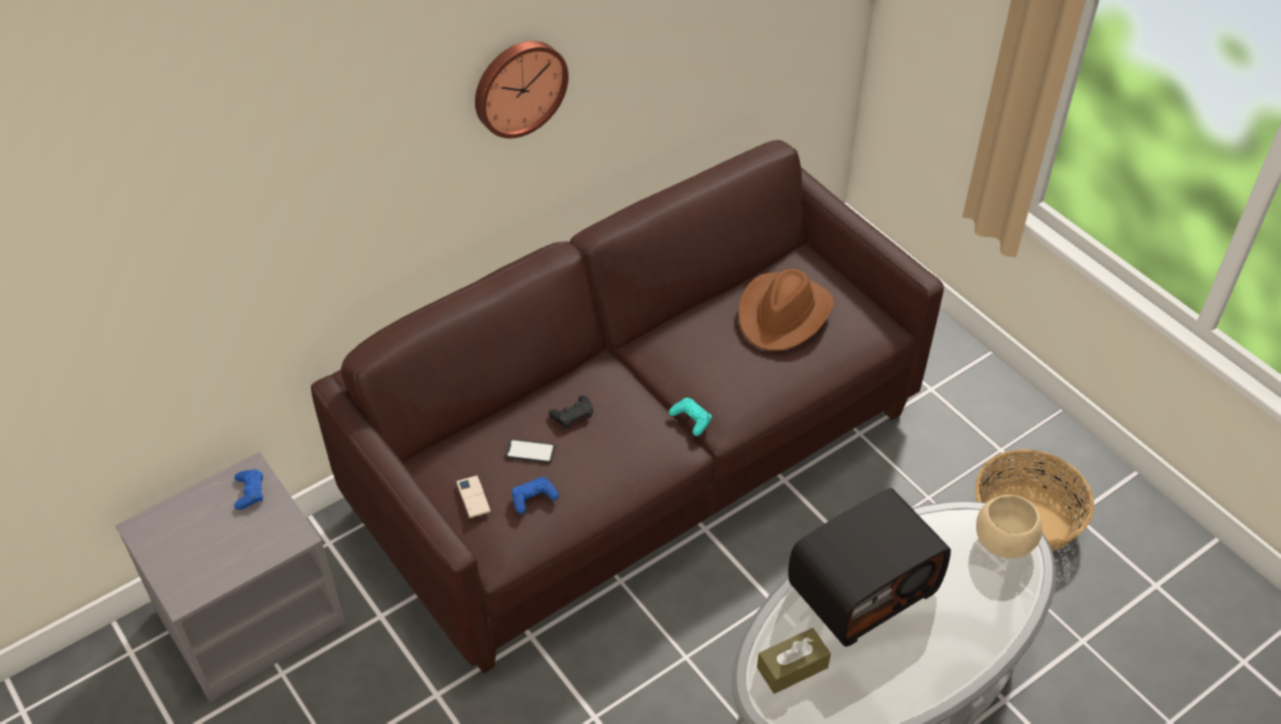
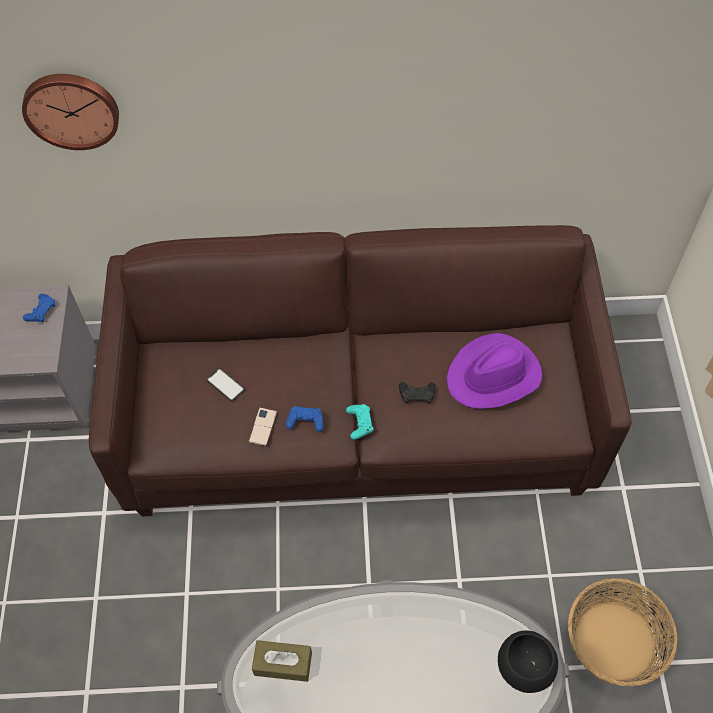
camera: 35 degrees right, 10 degrees up
phone [456,475,491,518] -> phone moved to [248,408,277,446]
wall clock [475,41,569,138] -> wall clock moved to [22,74,119,150]
blue game controller [512,477,559,514] -> blue game controller moved to [286,406,323,432]
black game controller [549,395,593,429] -> black game controller moved to [399,382,436,404]
brown hat [739,269,834,351] -> purple hat [447,333,542,409]
radio [788,488,951,647] -> none
beige bowl [976,495,1043,558] -> black bowl [498,630,558,693]

